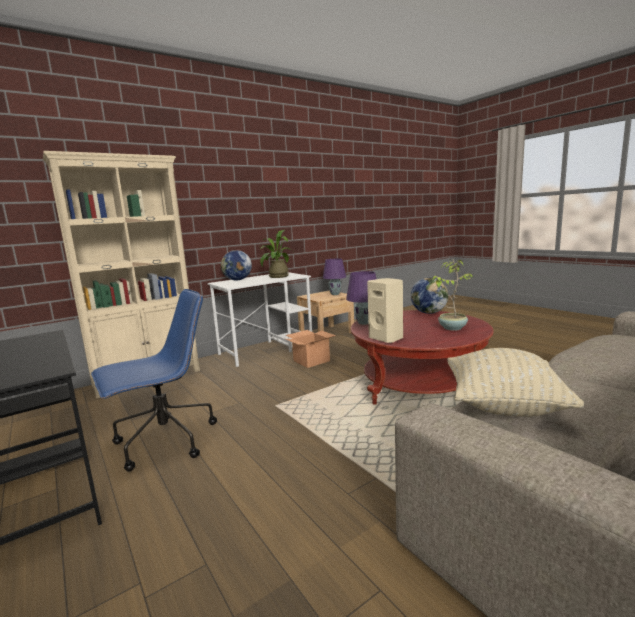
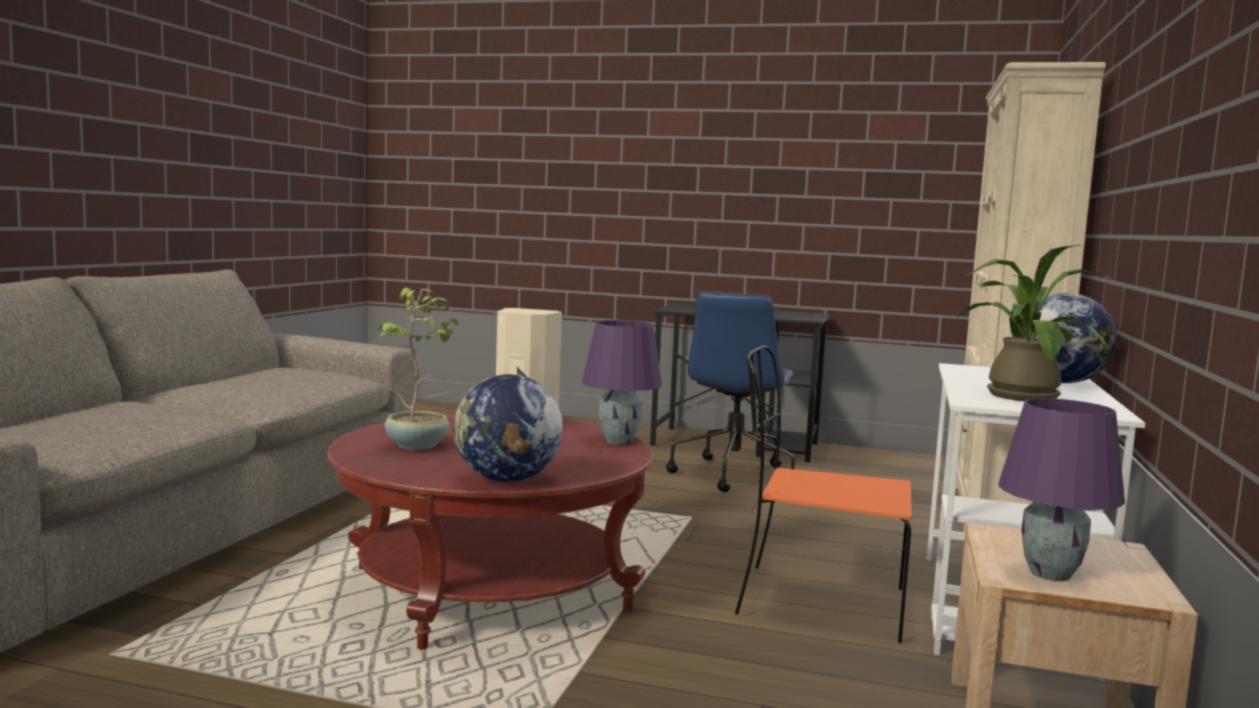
camera: 140 degrees right, 5 degrees down
cardboard box [286,330,336,368] -> orange chair [735,345,912,643]
beige pillow [447,348,584,417] -> none

